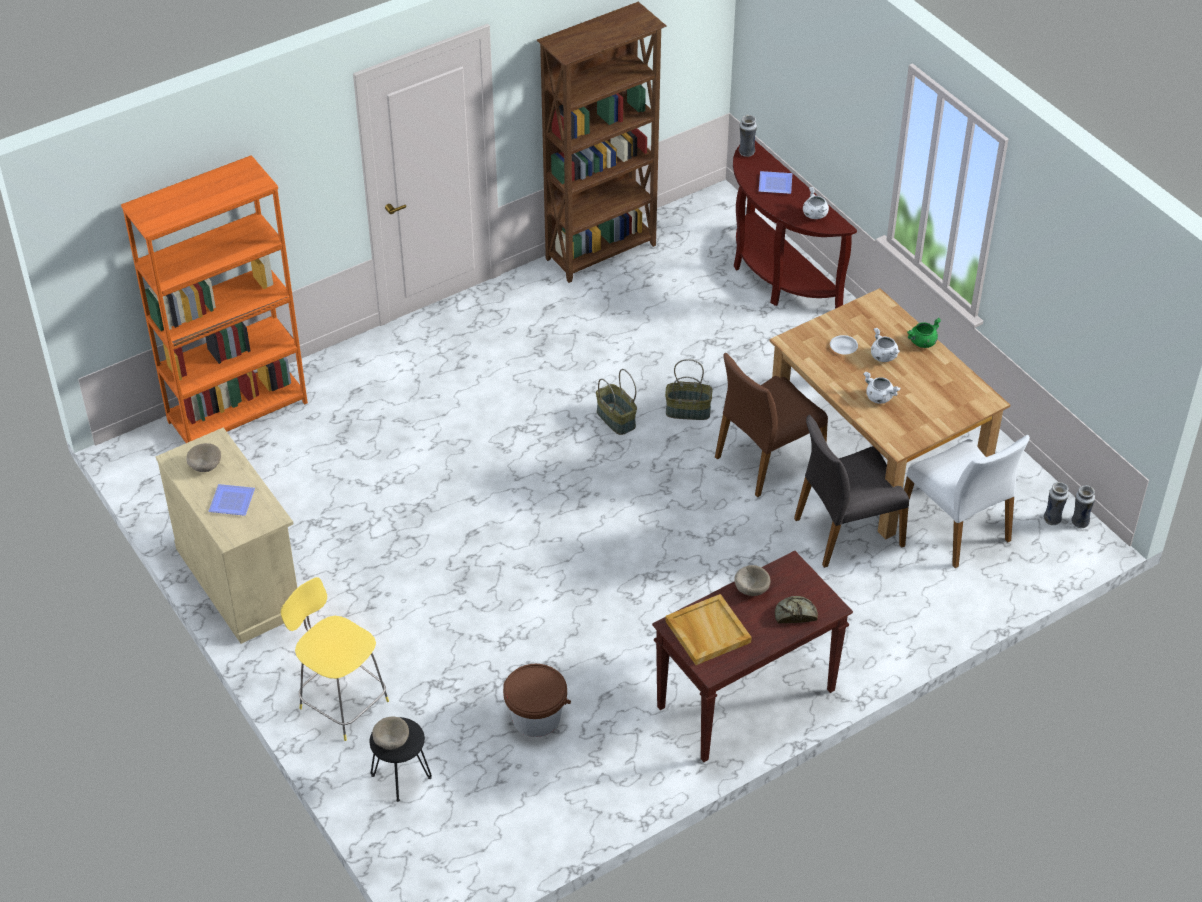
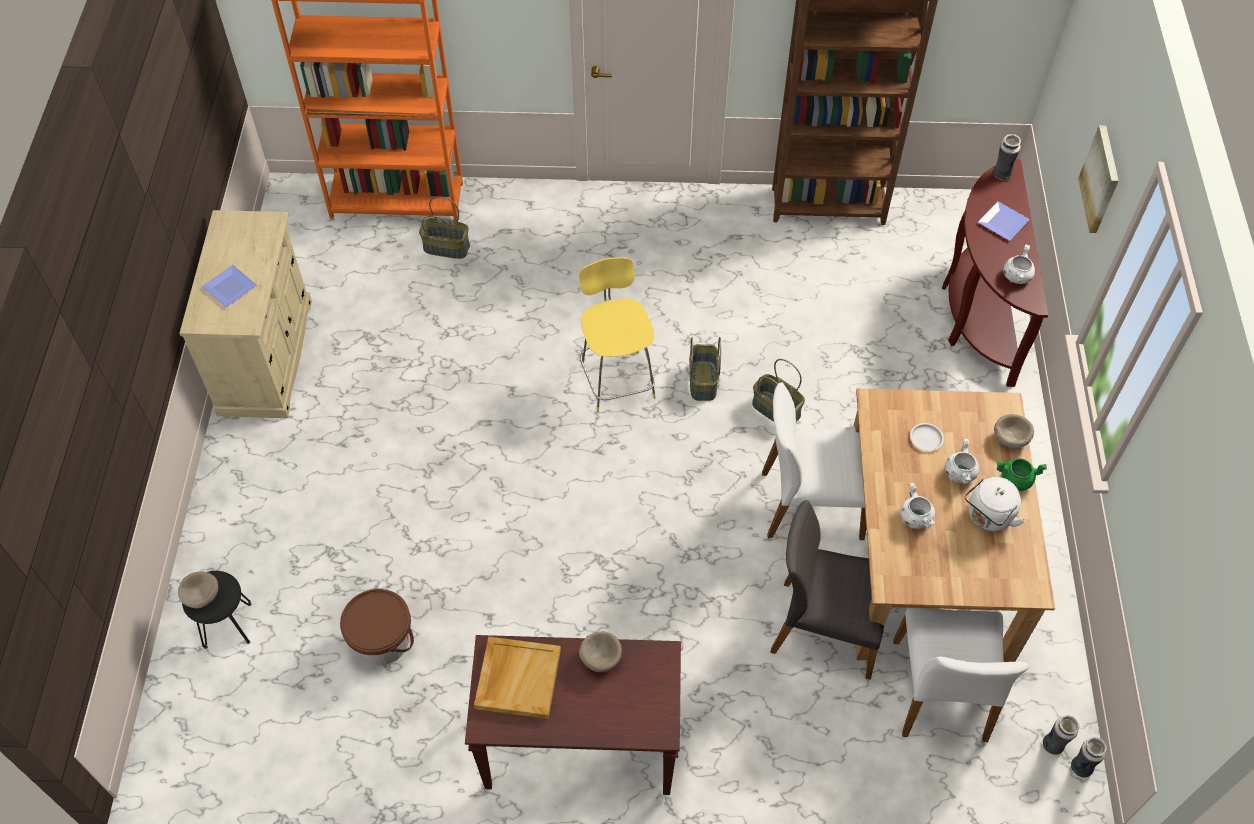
camera: 35 degrees right, 10 degrees up
beige bowl [186,443,221,472] -> beige bowl moved to [994,414,1034,449]
yellow stool [281,577,389,741] -> yellow stool moved to [579,257,656,413]
brown chair [715,352,828,498] -> white chair [762,382,866,540]
bread [775,596,818,623] -> none
none -> basket [419,196,470,259]
none -> white kettle [965,477,1026,531]
none -> picture [1078,125,1119,233]

